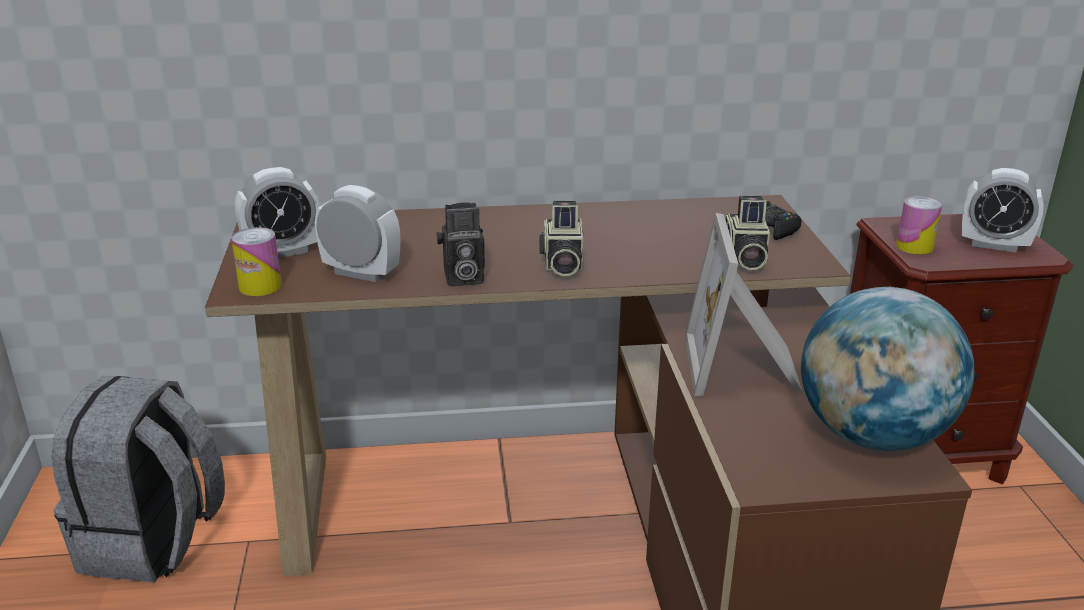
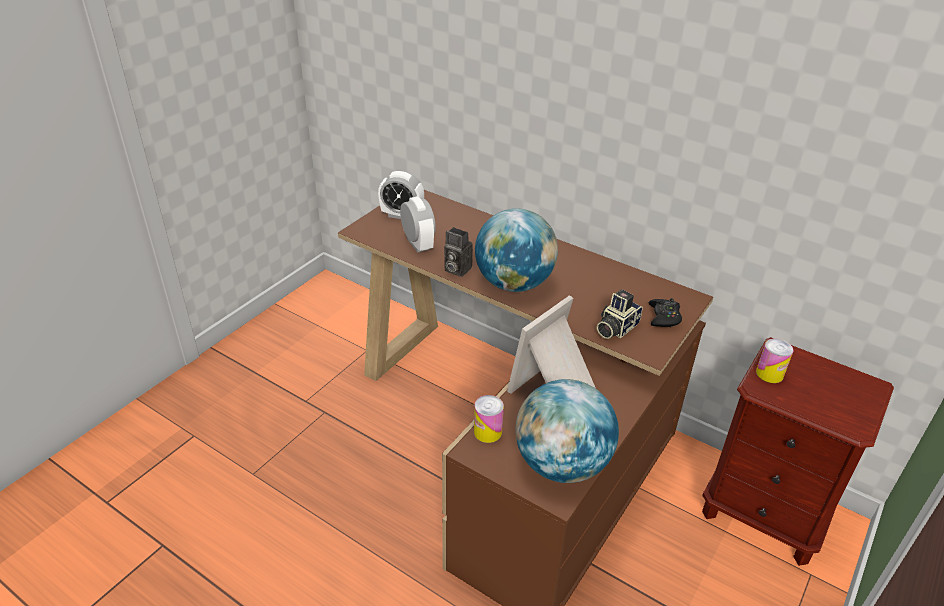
camera: 40 degrees right, 10 degrees up
grey backpack [52,376,225,583] -> none
can [231,227,282,296] -> can moved to [474,395,504,443]
camera [539,201,584,276] -> globe [475,209,558,292]
alarm clock [962,168,1044,253] -> none

